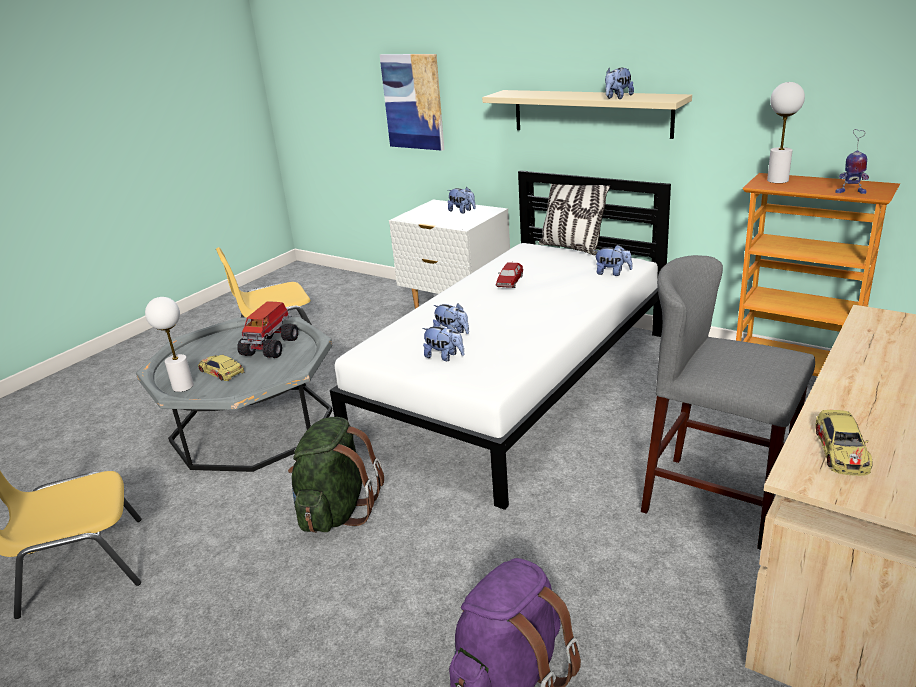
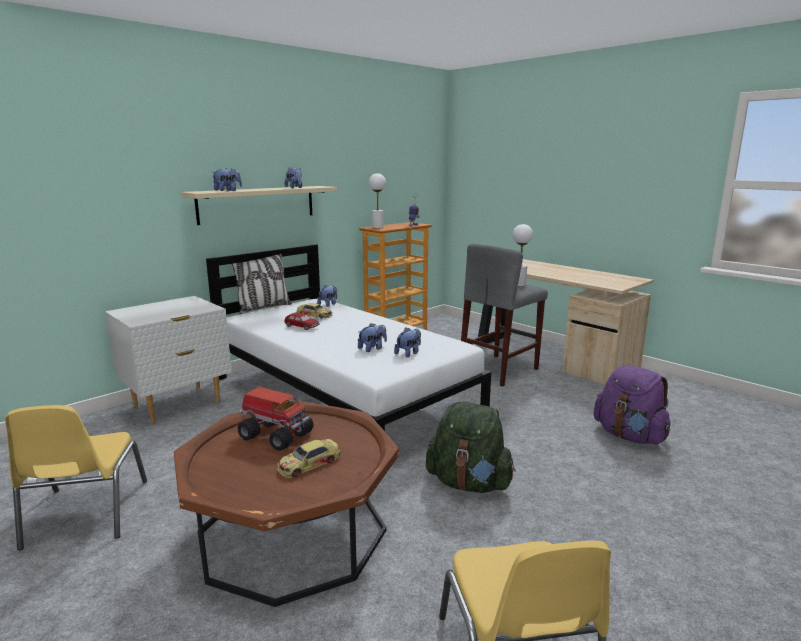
camera: 80 degrees left, 10 degrees down
grey coffee table [136,317,333,472] -> brown coffee table [174,401,399,607]
white table lamp [145,297,194,392] -> white table lamp moved to [513,224,533,286]
picture [380,54,444,151] -> none
plush toy [448,187,476,213] -> plush toy moved to [213,168,242,191]
toy car [815,410,873,476] -> toy car moved to [297,303,332,319]

